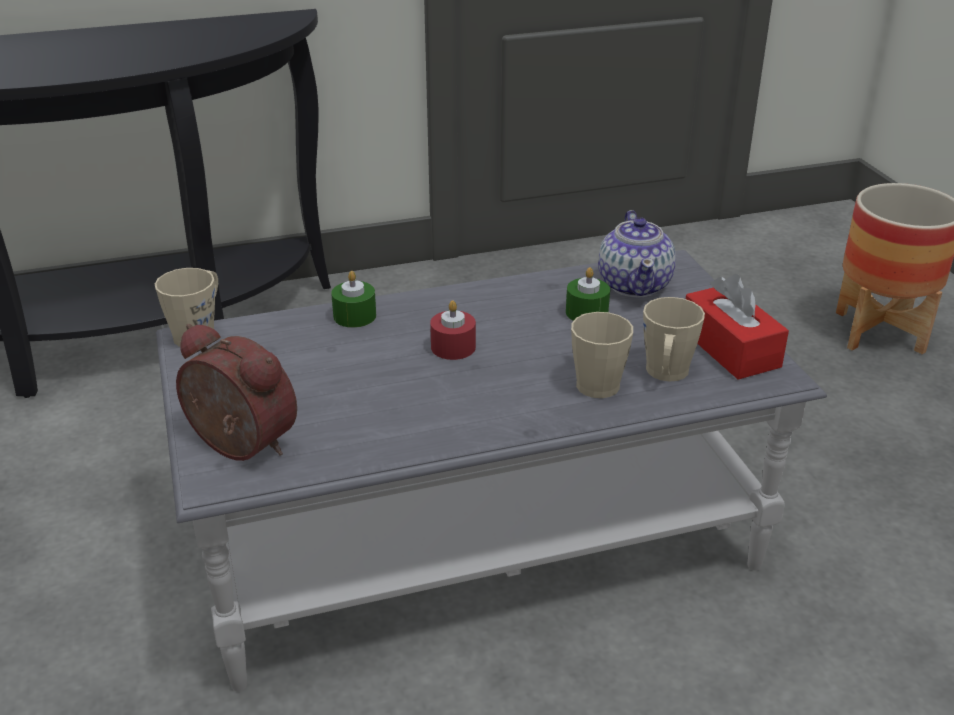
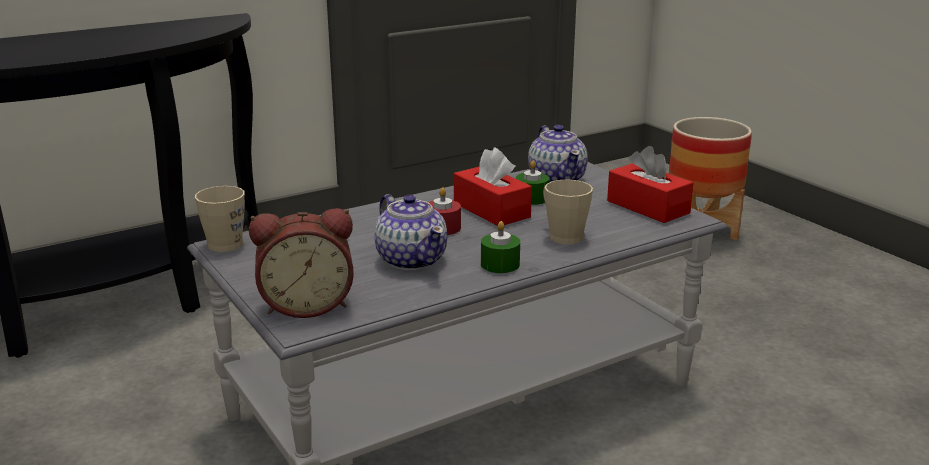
camera: 15 degrees left, 10 degrees down
alarm clock [176,324,297,461] -> alarm clock turned 150 degrees clockwise [249,208,354,318]
green candle [331,271,376,328] -> green candle moved to [481,221,520,273]
beige mug [643,297,705,382] -> none
none -> teapot [375,194,447,271]
none -> red tissue box [454,147,532,226]

